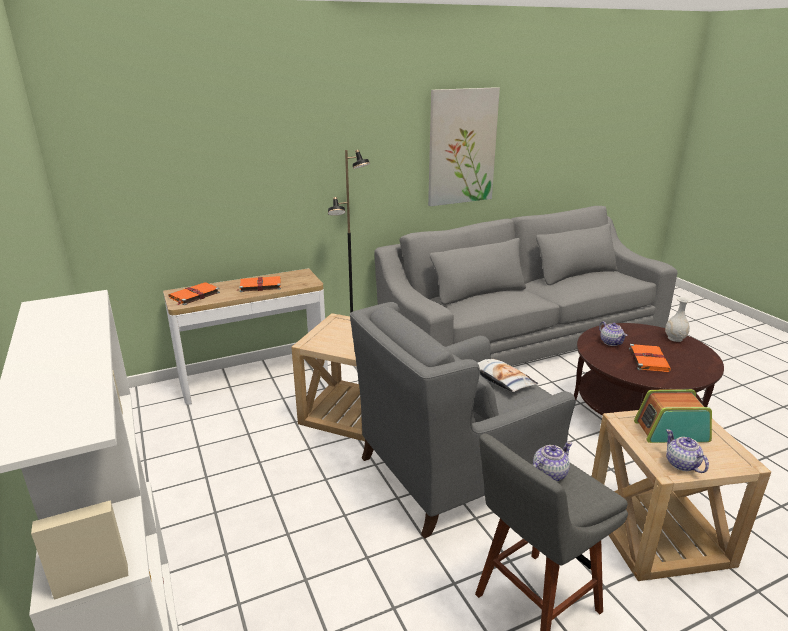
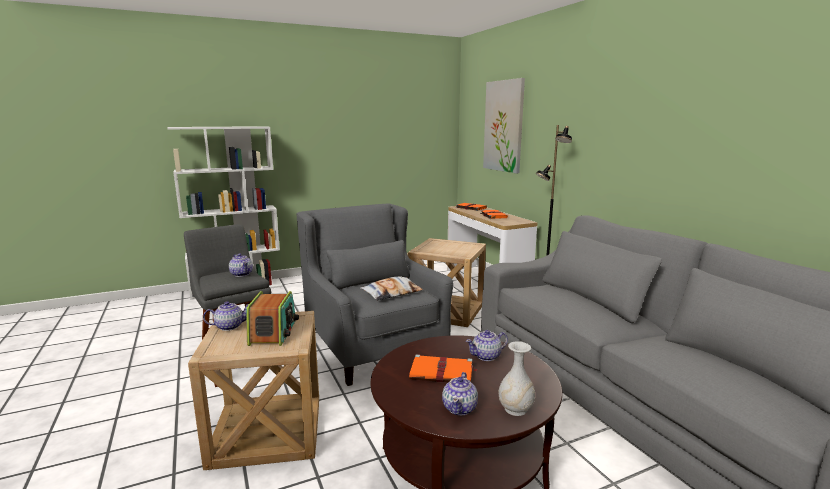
camera: 90 degrees right, 10 degrees down
picture [428,87,500,206] -> picture moved to [483,78,525,173]
none -> teapot [442,372,478,415]

